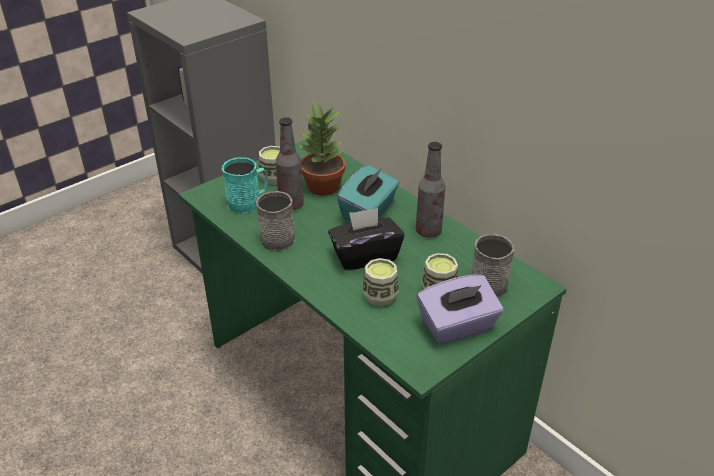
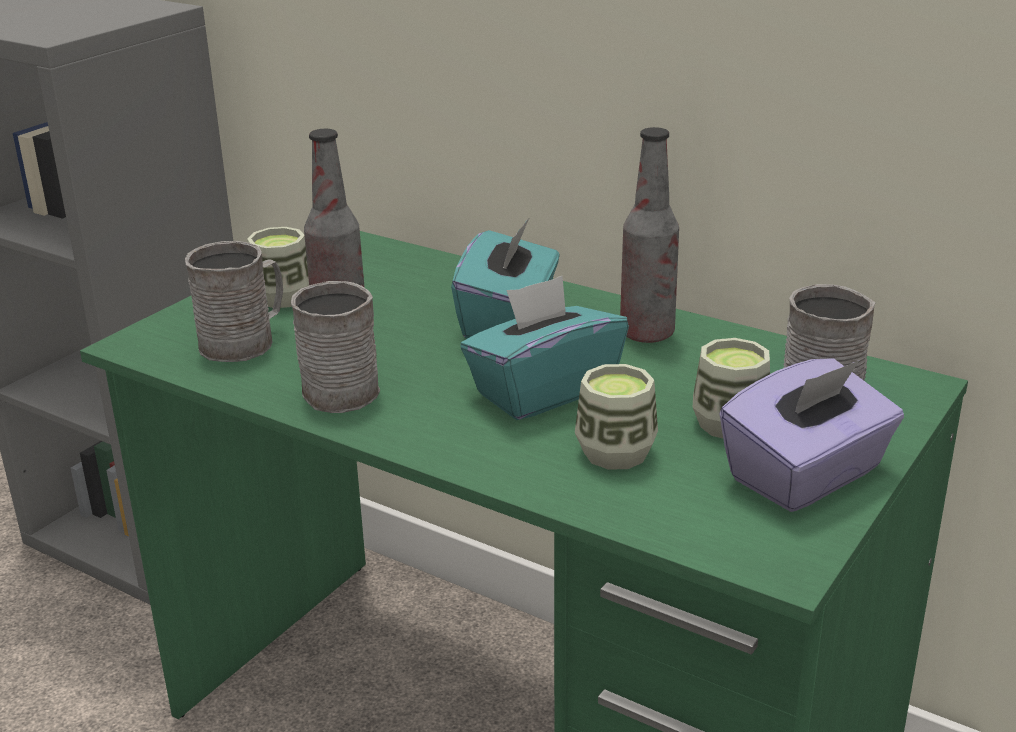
camera: 15 degrees left, 10 degrees down
turquoise mug [222,157,268,214] -> grey mug [185,241,283,362]
potted plant [297,101,345,196] -> none
black tissue box [328,208,405,271] -> turquoise tissue box [460,276,629,420]

